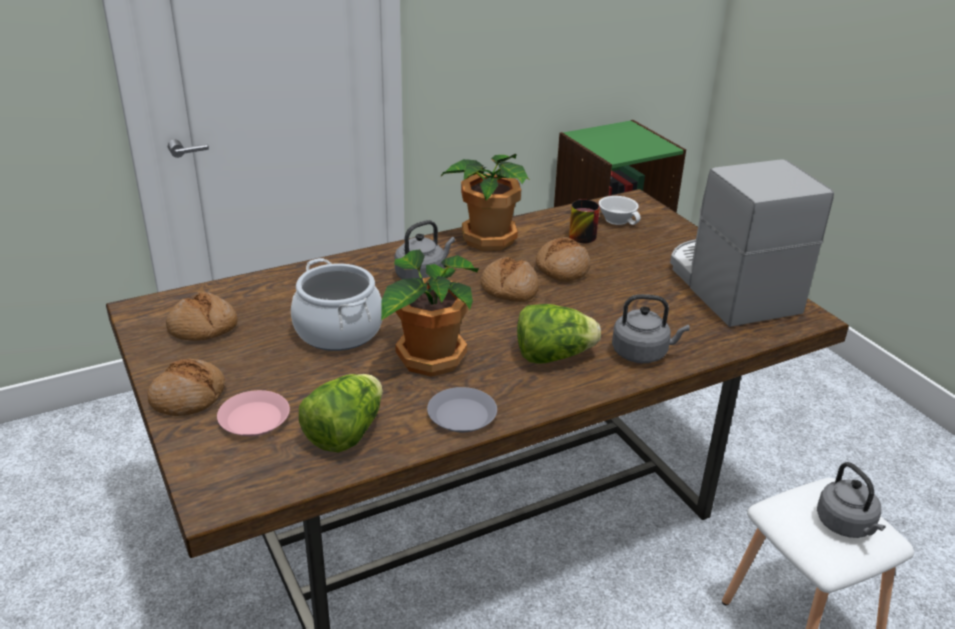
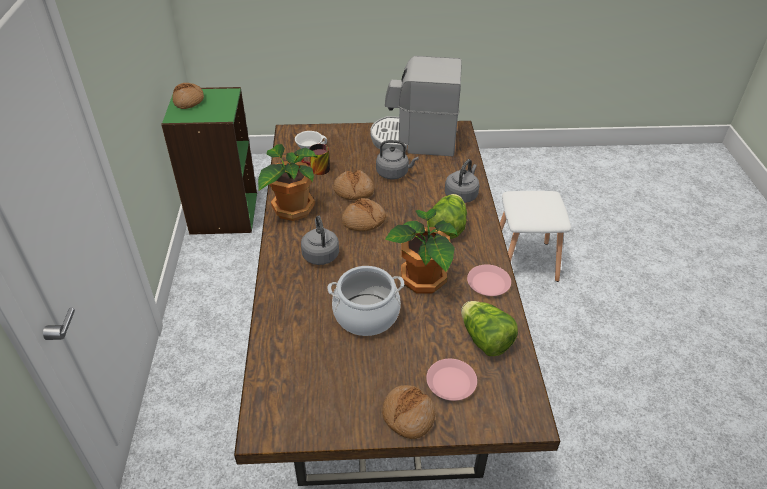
camera: 65 degrees left, 10 degrees up
bread [166,292,238,341] -> bread moved to [172,83,204,109]
grey plate [427,387,497,432] -> pink plate [467,264,511,296]
grey kettle [817,462,886,538] -> grey kettle moved to [376,140,418,180]

